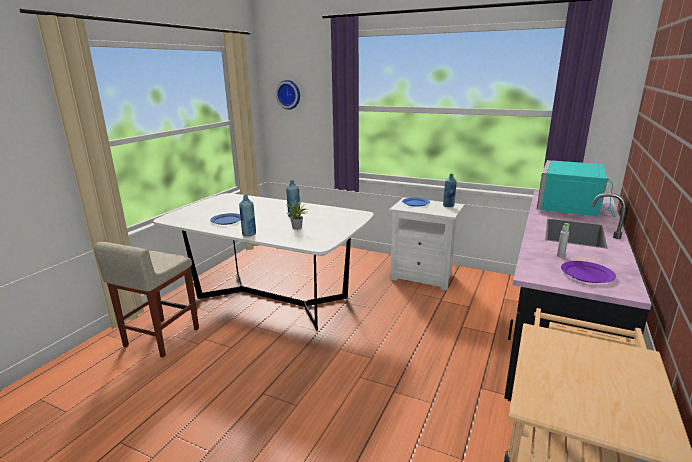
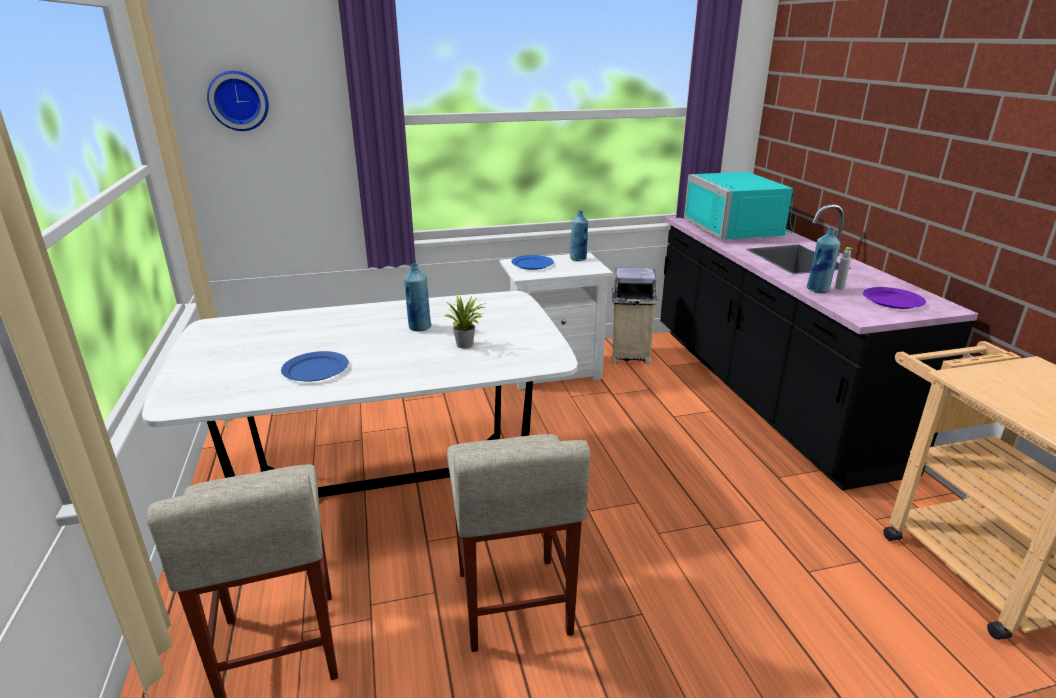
camera: 40 degrees left, 5 degrees up
blue bottle [239,195,256,236] -> blue bottle moved to [807,227,840,293]
none -> beige stool [447,434,590,652]
none -> beige trash can [611,267,658,364]

